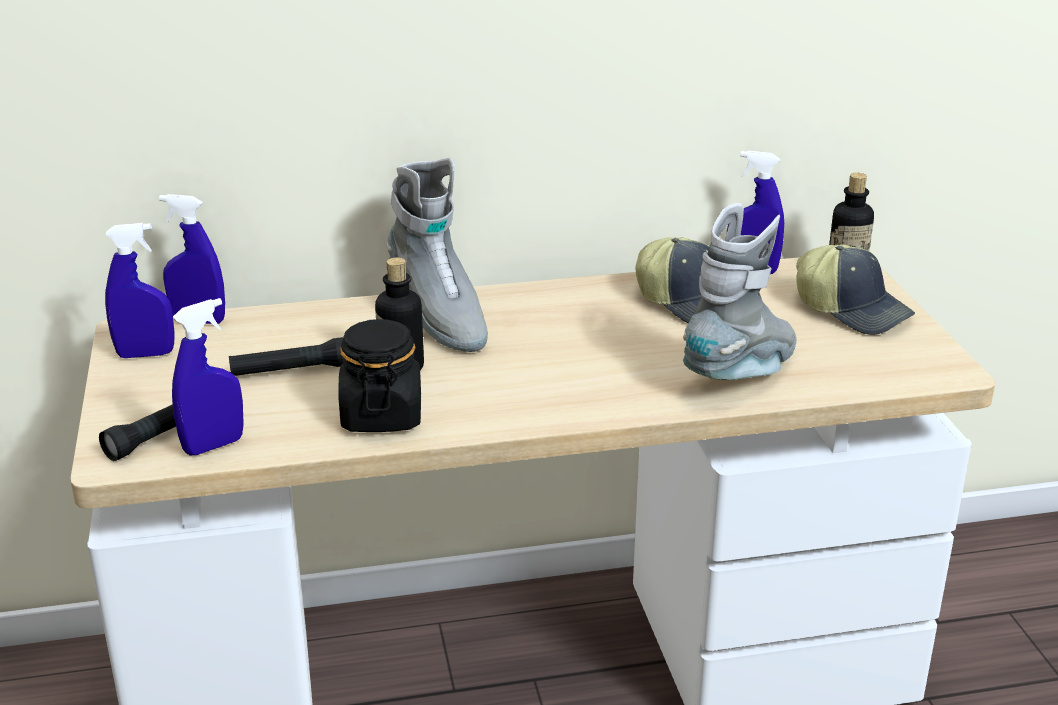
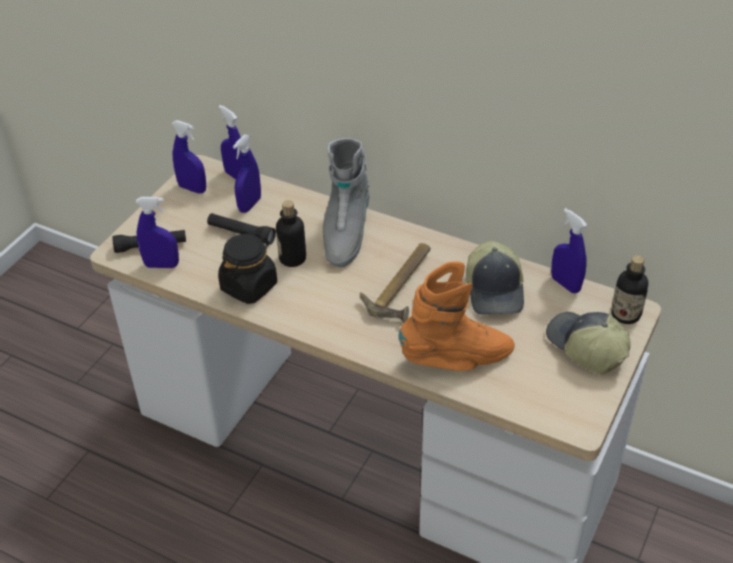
camera: 40 degrees right, 15 degrees up
grey boot [683,203,797,380] -> orange boot [398,261,515,371]
cap [796,244,915,335] -> cap turned 150 degrees clockwise [546,312,631,374]
none -> blue spray bottle [233,135,261,213]
none -> hammer [360,243,431,323]

